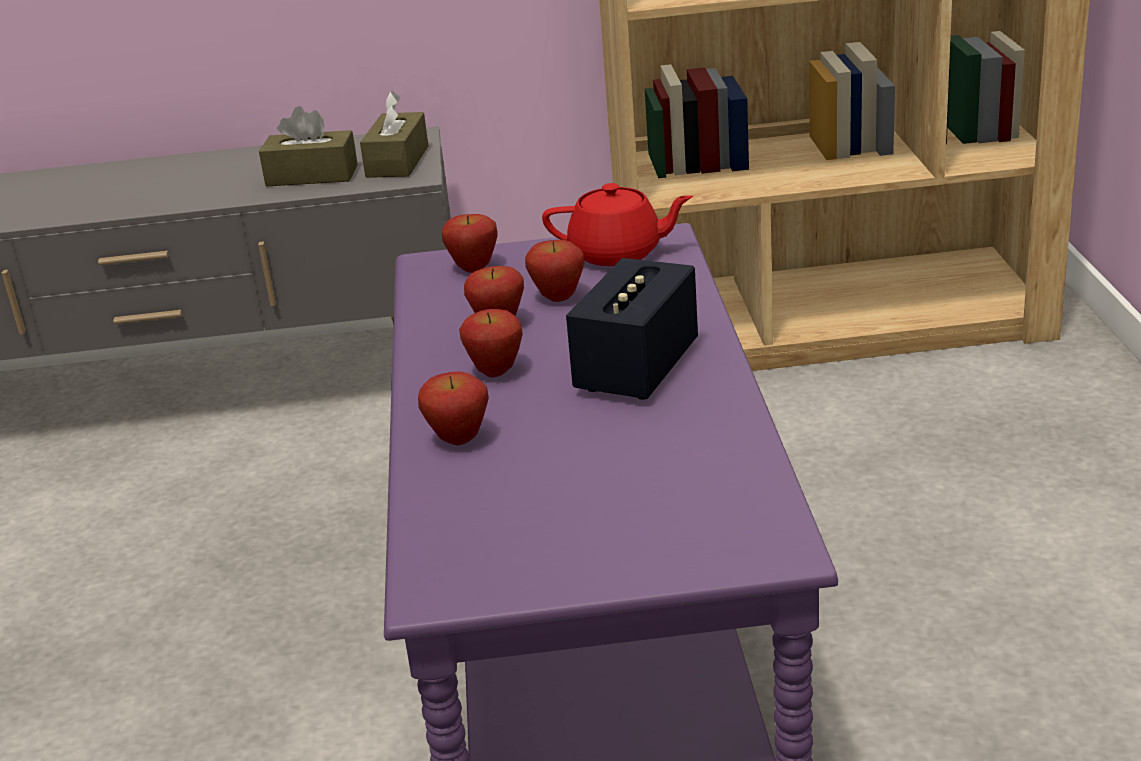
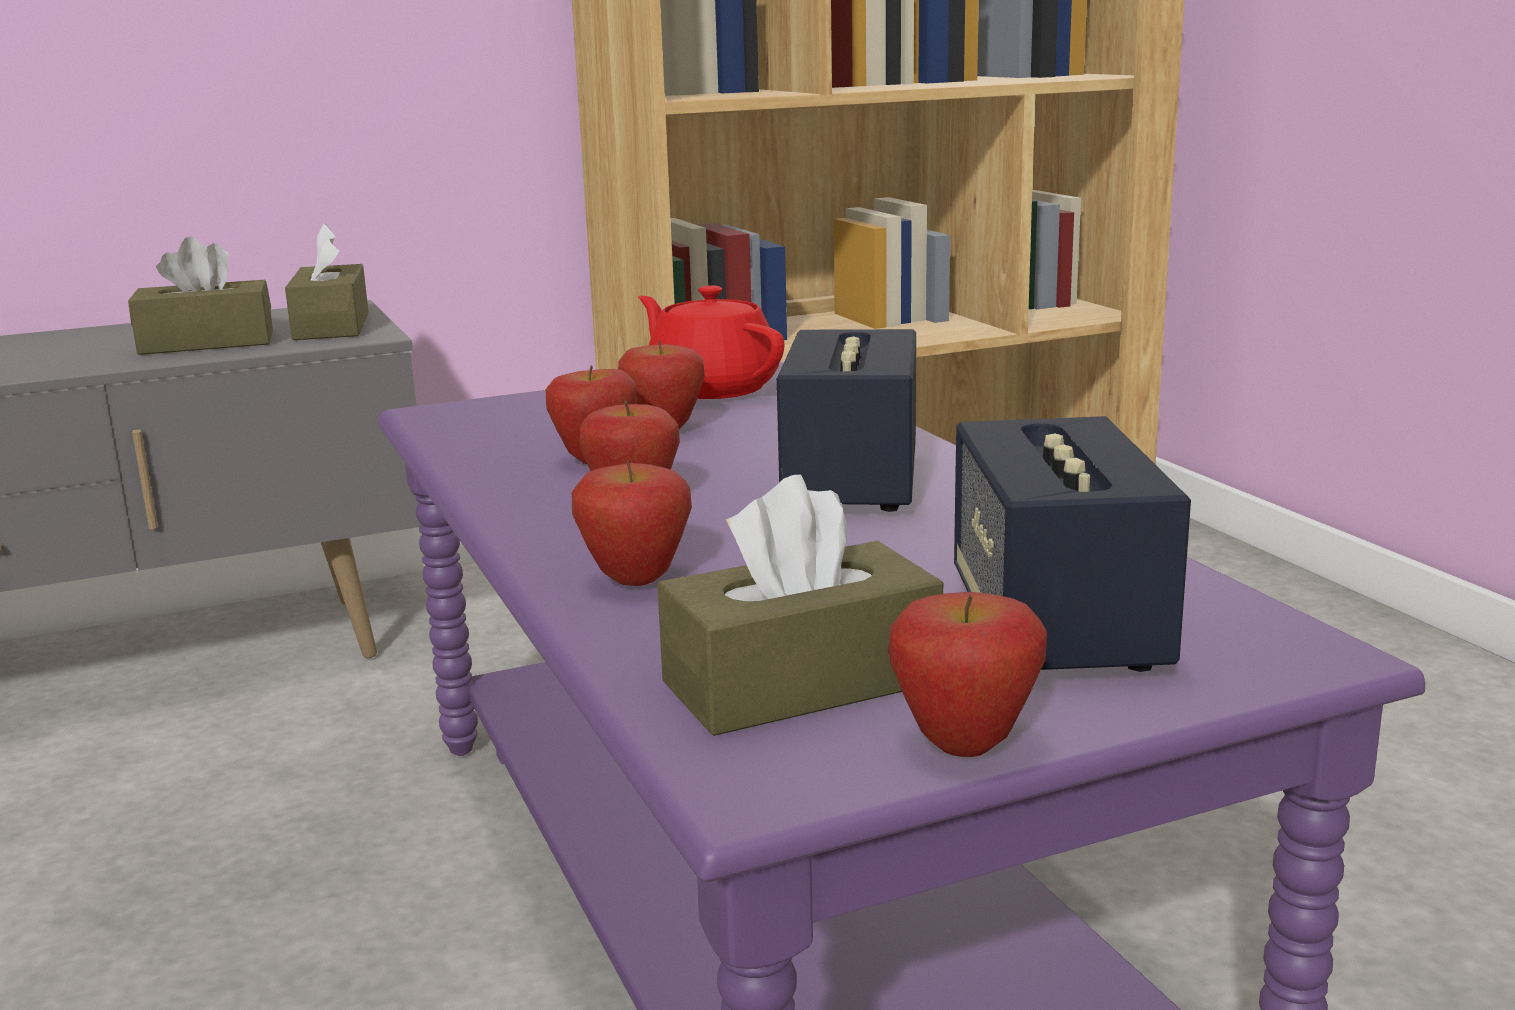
camera: 20 degrees left, 10 degrees down
apple [442,214,498,273] -> apple moved to [888,592,1047,757]
red teapot [542,183,693,266] -> red teapot turned 120 degrees counterclockwise [638,285,785,399]
none -> brown tissue box [657,475,943,736]
none -> speaker [954,416,1191,672]

